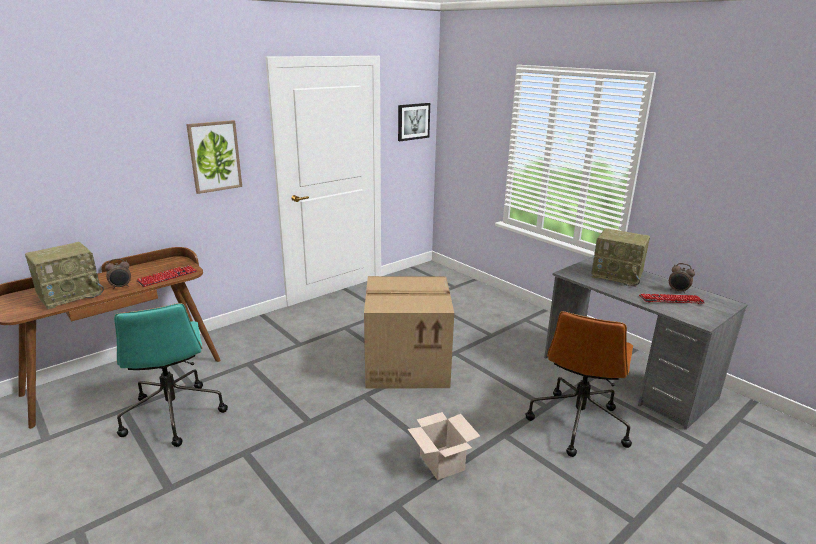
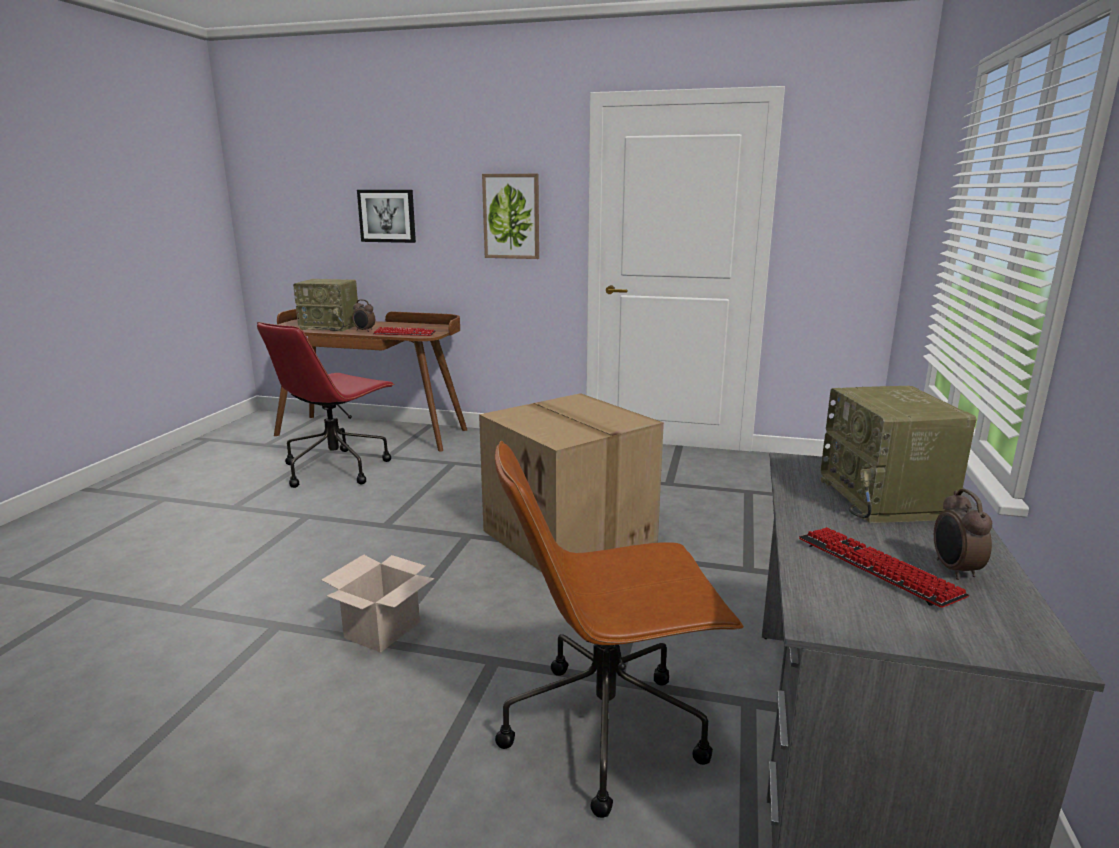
camera: 55 degrees right, 5 degrees down
turquoise office chair [114,303,228,447] -> red office chair [257,322,395,488]
picture [398,103,430,141] -> picture moved to [357,190,416,243]

